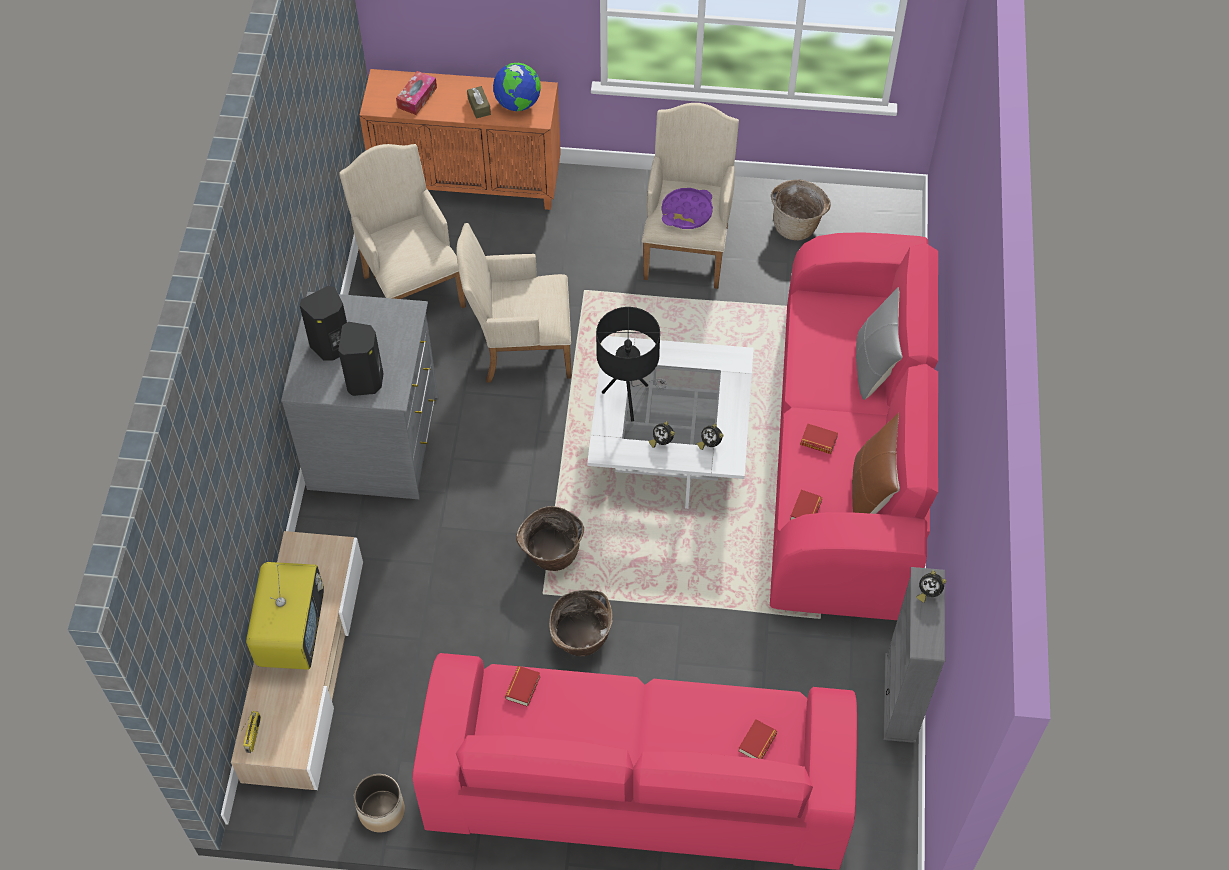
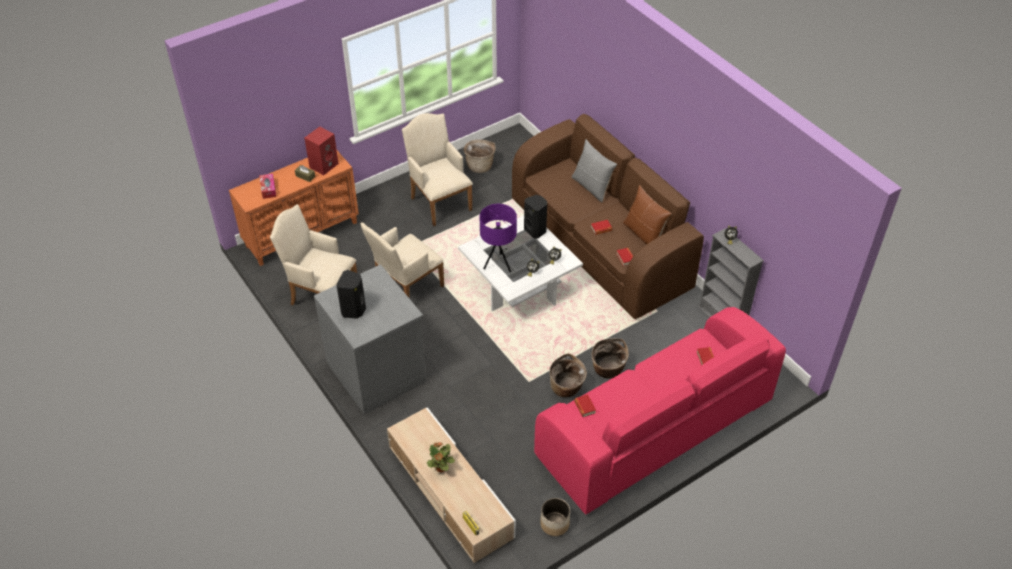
camera: 40 degrees left, 10 degrees down
television [246,562,324,670] -> potted plant [426,442,455,473]
black speaker [338,322,384,396] -> black speaker moved to [524,195,547,239]
globe [493,63,541,112] -> red speaker [304,127,339,175]
basket [516,506,584,571] -> basket moved to [592,338,629,378]
black table lamp [596,307,667,422] -> purple table lamp [480,204,517,272]
purple tray [661,188,713,229] -> none
pink sofa [770,232,938,620] -> brown sofa [512,114,704,319]

